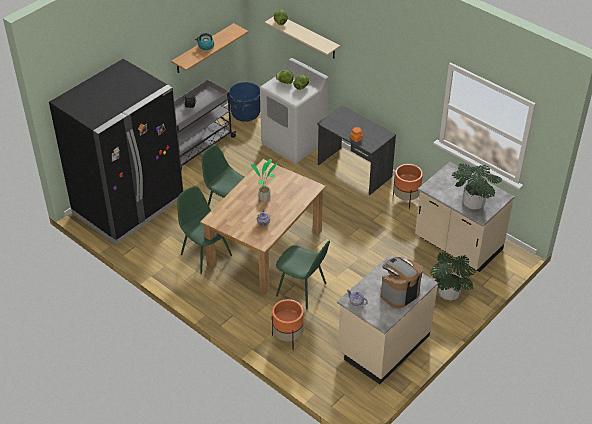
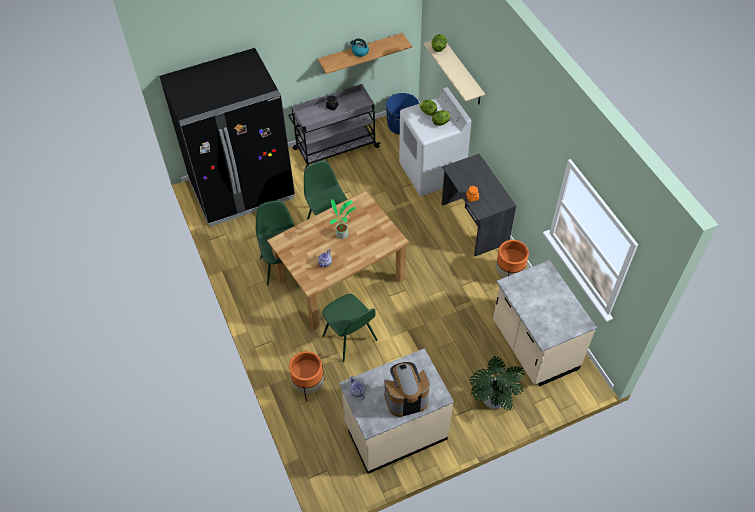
camera: 25 degrees right, 10 degrees up
potted plant [452,163,502,210] -> none

